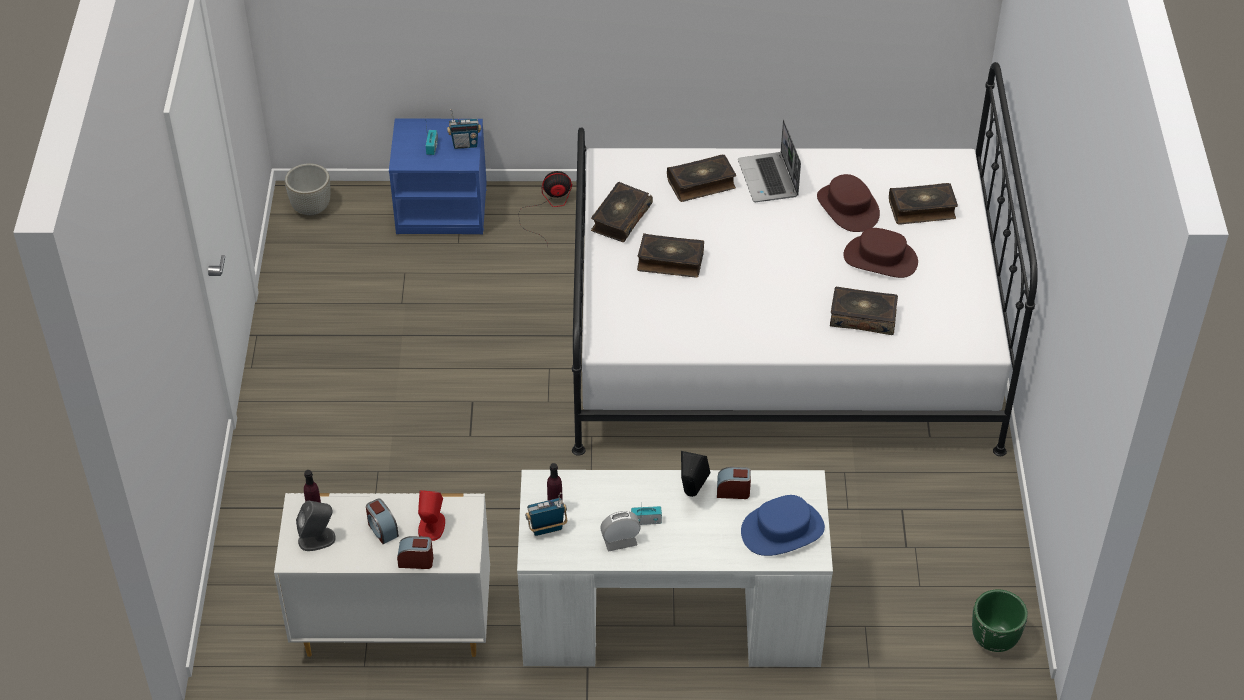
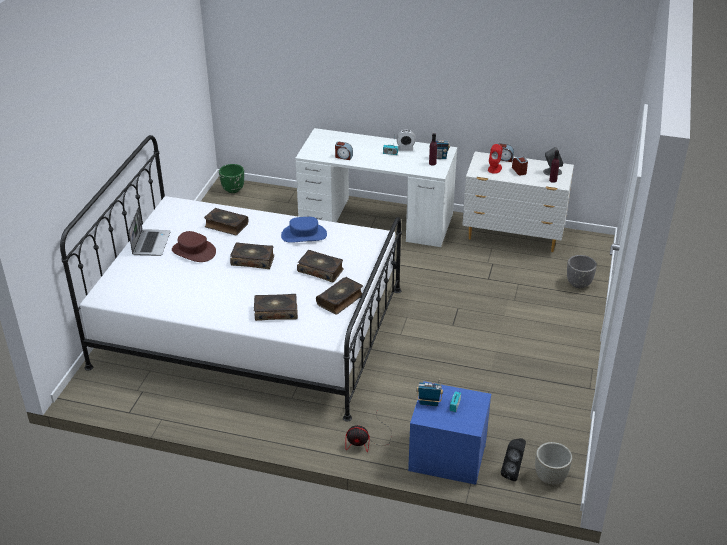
camera: 165 degrees left, 10 degrees down
black speaker [681,451,710,497] -> black speaker moved to [501,438,526,481]
laptop [738,120,801,202] -> laptop moved to [128,207,171,256]
blue hat [741,495,825,556] -> blue hat moved to [281,217,327,243]
brown hat [817,174,880,232] -> none
book [889,183,958,225] -> book moved to [230,243,274,269]
none -> grey planter [567,255,597,288]

